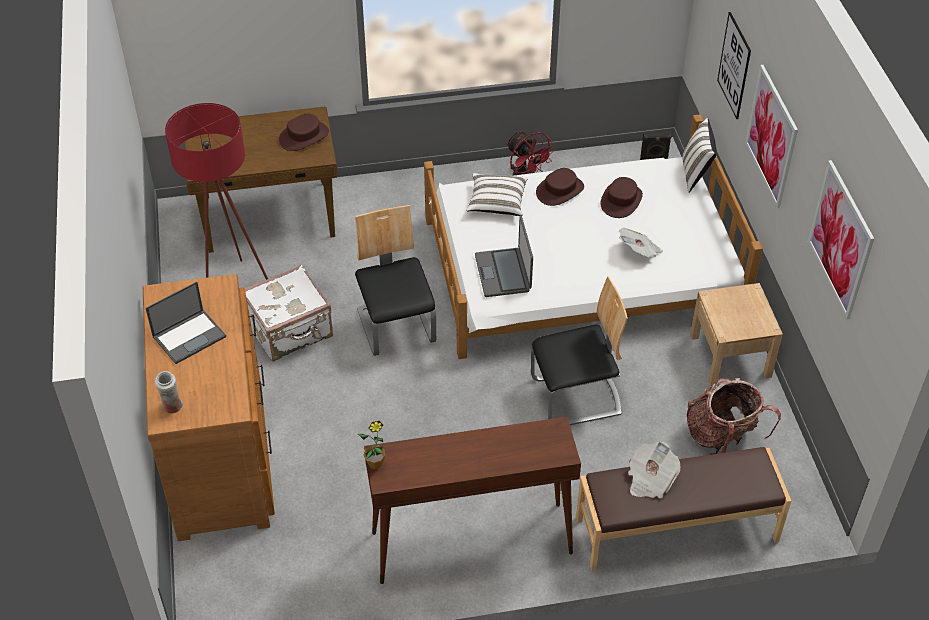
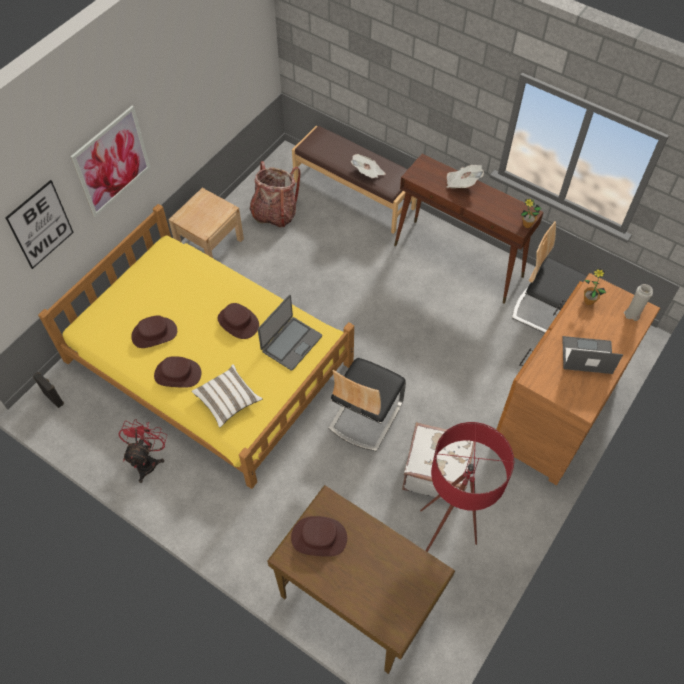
camera: 135 degrees left, 10 degrees up
white bed [424,114,763,359] -> yellow bed [38,204,354,489]
chair [531,276,628,425] -> chair moved to [512,222,588,334]
newspaper [619,228,663,258] -> newspaper moved to [447,165,484,188]
white pillow [682,118,717,193] -> none
picture [808,160,874,319] -> none
none -> brown hat [218,303,259,339]
none -> potted plant [584,268,606,305]

